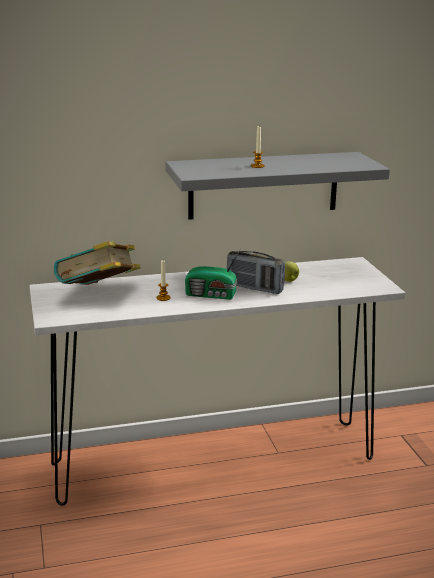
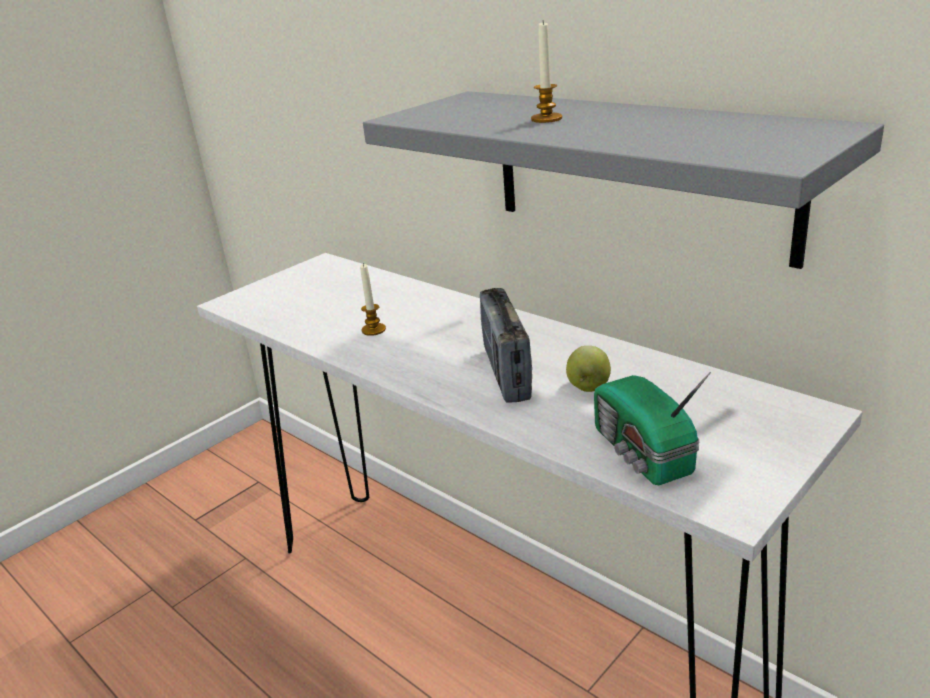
camera: 60 degrees right, 5 degrees up
book [54,241,141,285] -> none
radio [185,249,241,300] -> radio moved to [594,372,711,485]

